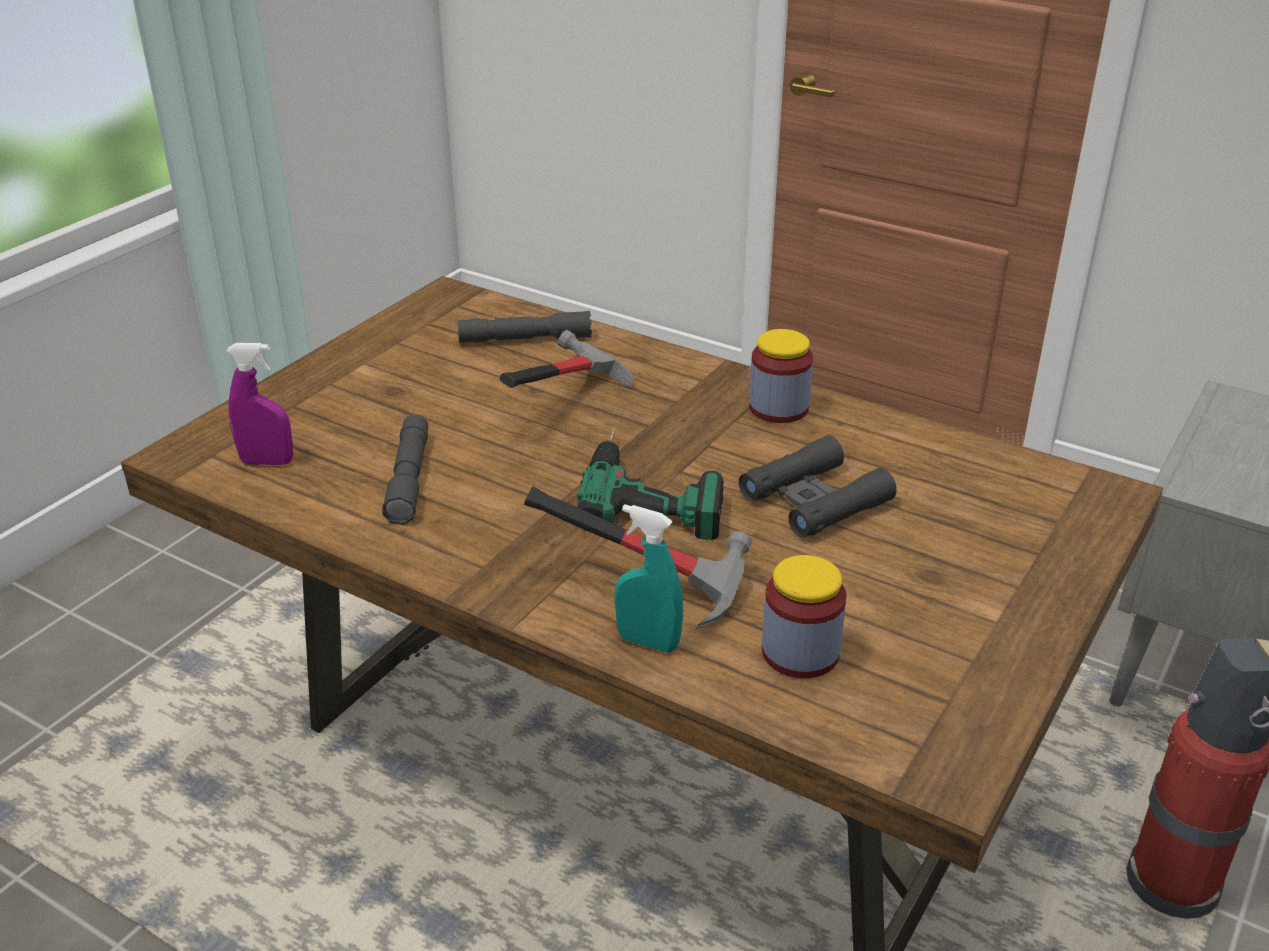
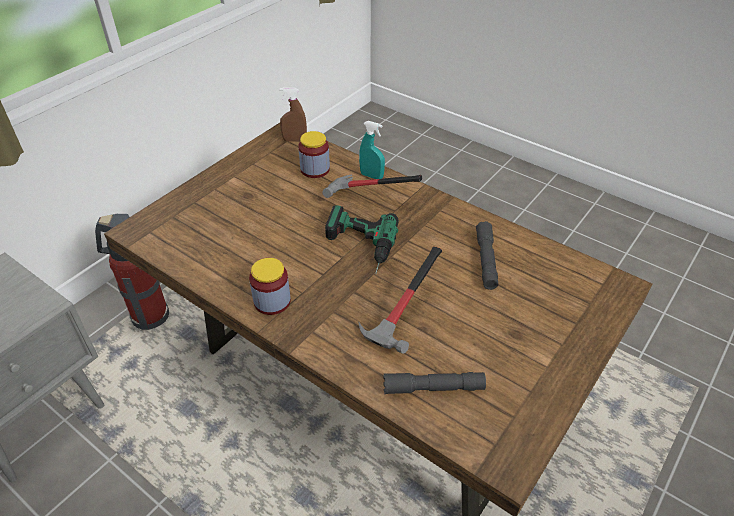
camera: 175 degrees left, 10 degrees up
purple spray bottle [227,343,293,465] -> none
black binoculars [739,436,897,538] -> none
none -> brown spray bottle [280,87,307,142]

